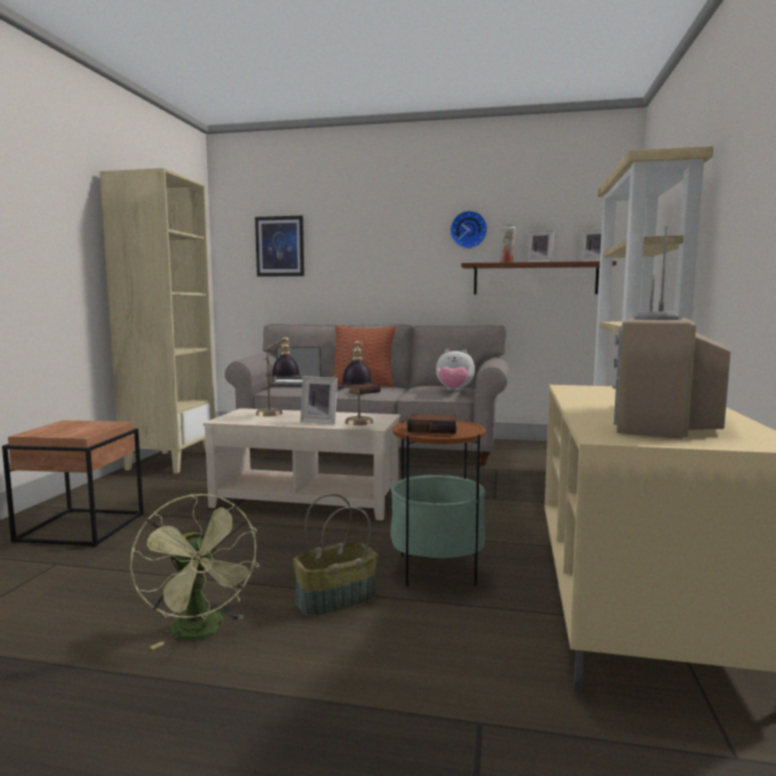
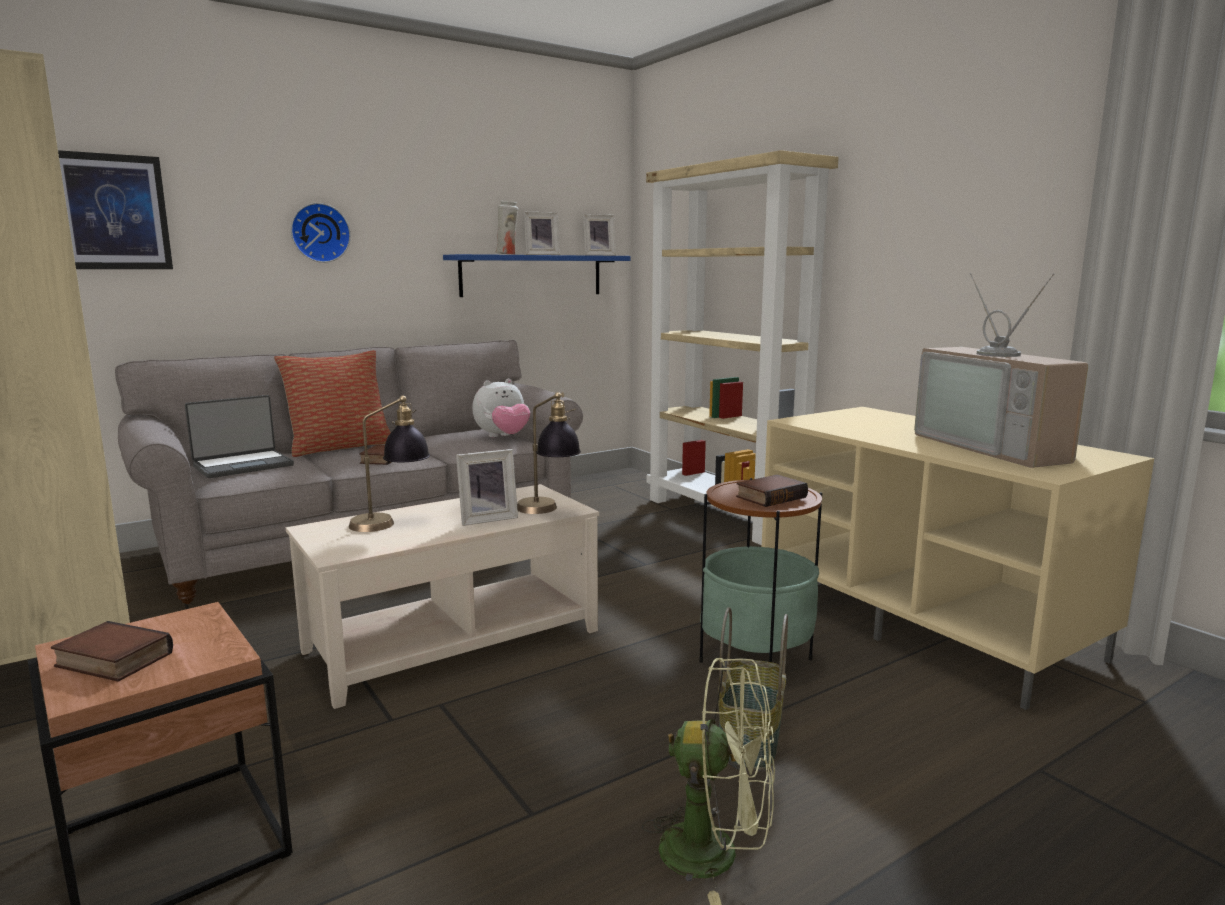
camera: 45 degrees left, 5 degrees up
wall clock [450,211,488,249] -> wall clock moved to [291,203,351,263]
brown shelf [461,261,617,295] -> blue shelf [443,254,630,297]
none -> book [51,621,173,682]

